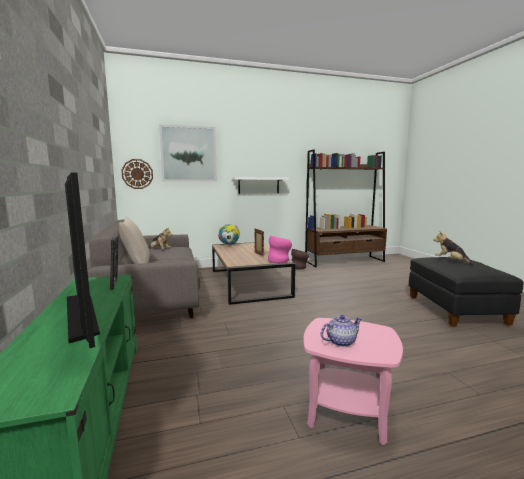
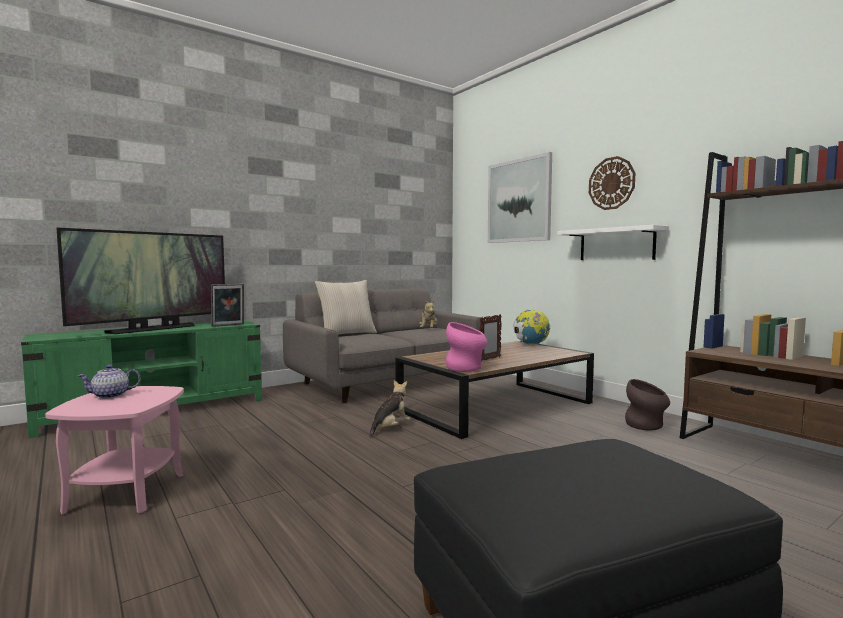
camera: 70 degrees right, 5 degrees down
wall clock [121,159,153,189] -> wall clock moved to [589,156,635,210]
teapot [321,315,362,347] -> teapot turned 105 degrees clockwise [77,365,141,399]
plush toy [433,231,475,266] -> plush toy moved to [369,380,410,438]

